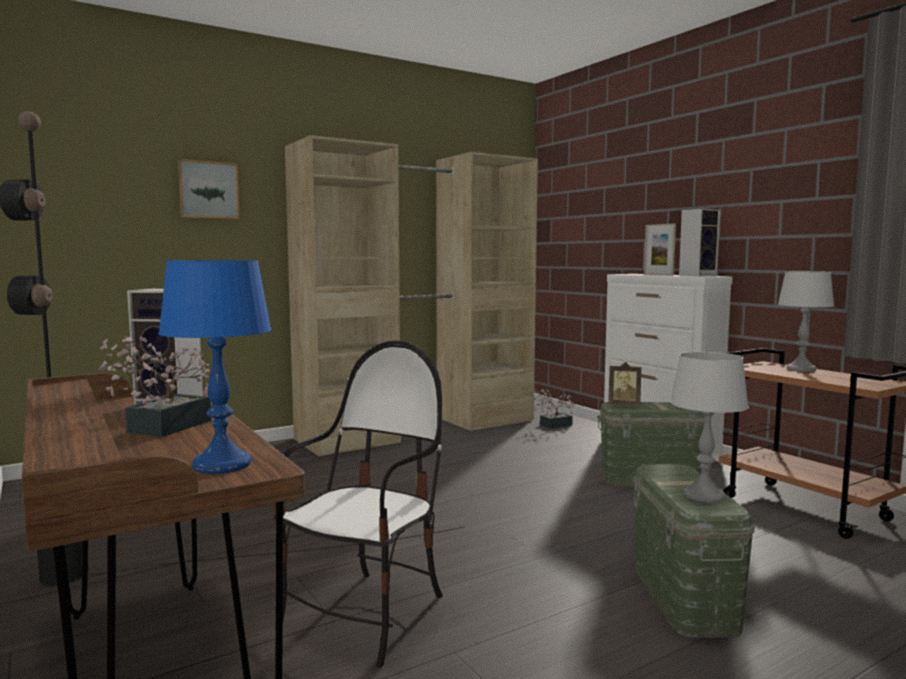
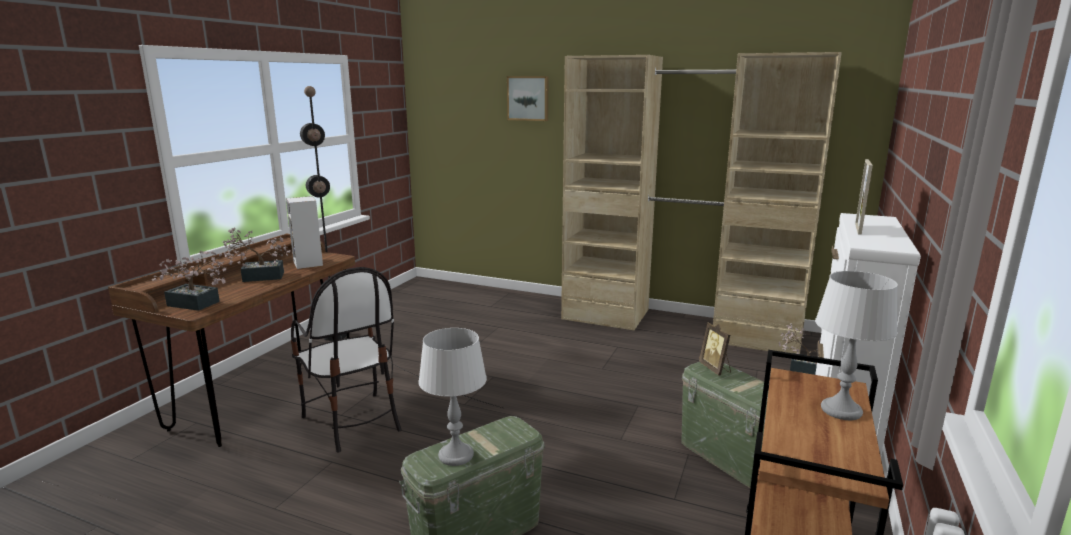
camera: 55 degrees right, 10 degrees up
blue table lamp [158,260,272,474] -> potted plant [152,251,227,311]
chair [273,340,443,668] -> chair turned 60 degrees clockwise [291,267,402,453]
speaker [679,209,720,276] -> none

